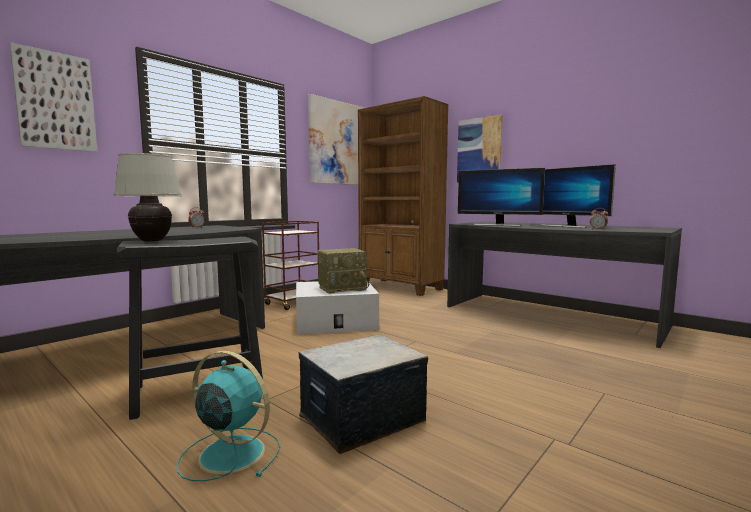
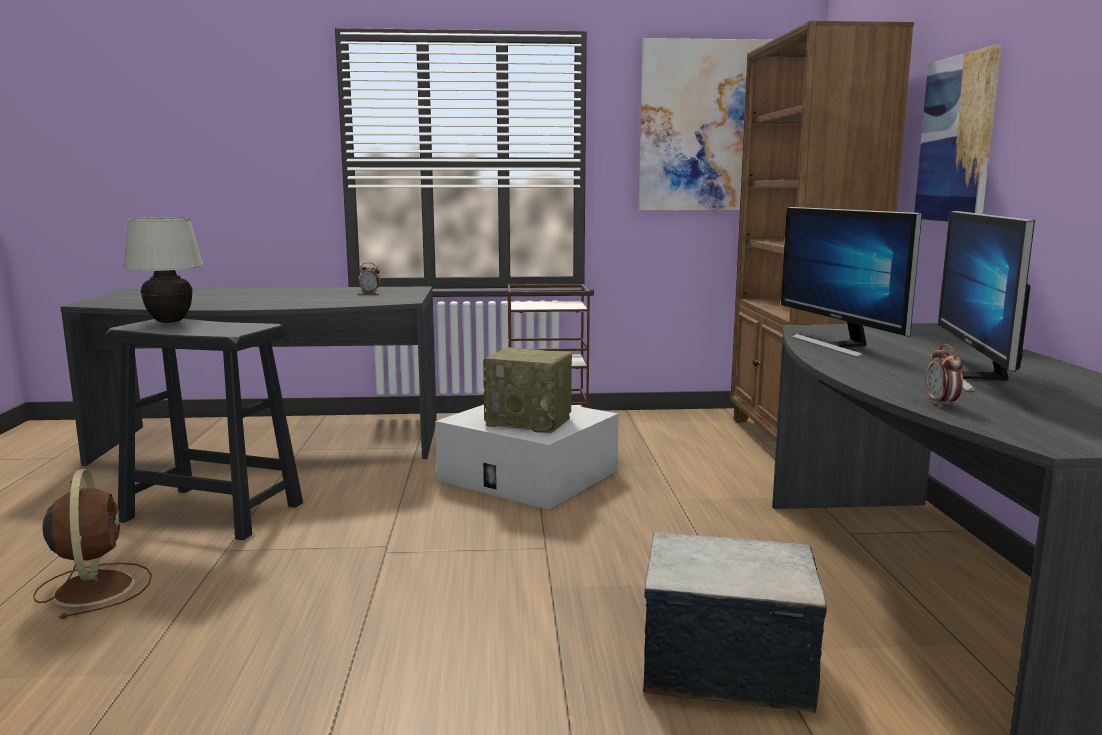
camera: 45 degrees right, 5 degrees up
picture [10,42,97,152] -> none
turquoise fan [177,350,280,481] -> brown fan [33,469,152,619]
storage box [299,334,428,454] -> storage box moved to [643,532,827,713]

